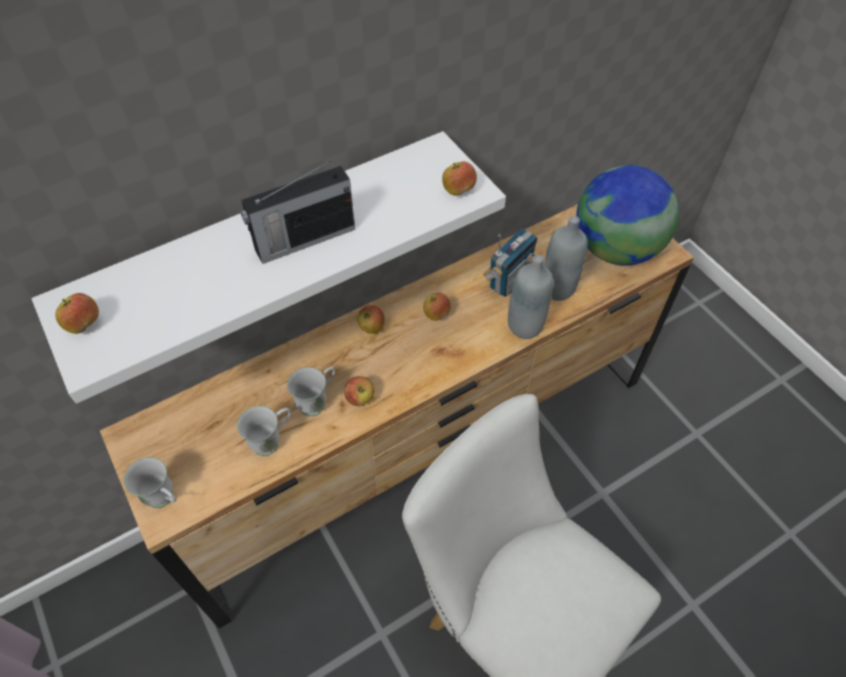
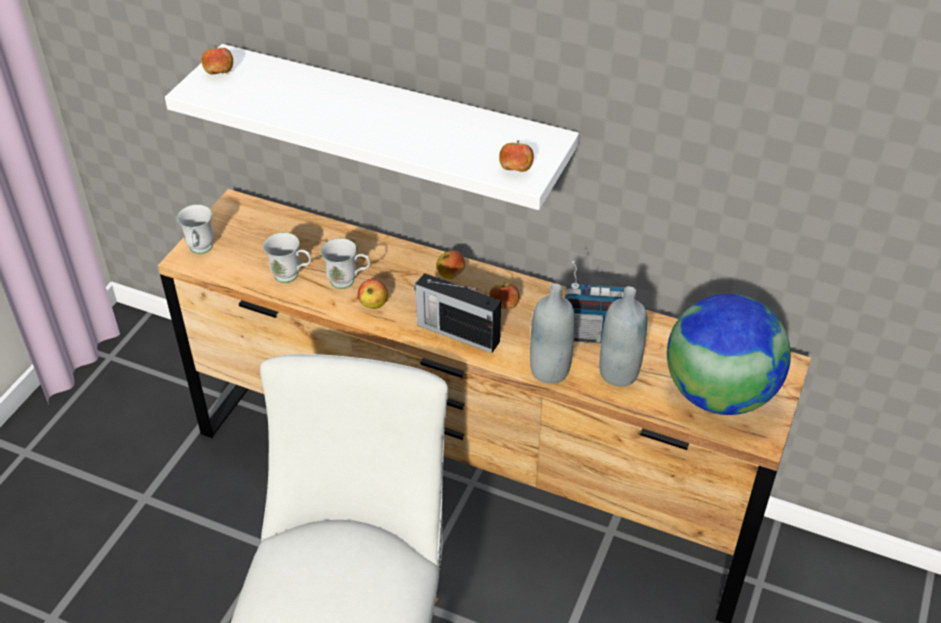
camera: 55 degrees right, 10 degrees down
radio [240,161,355,264] -> radio moved to [414,273,501,353]

